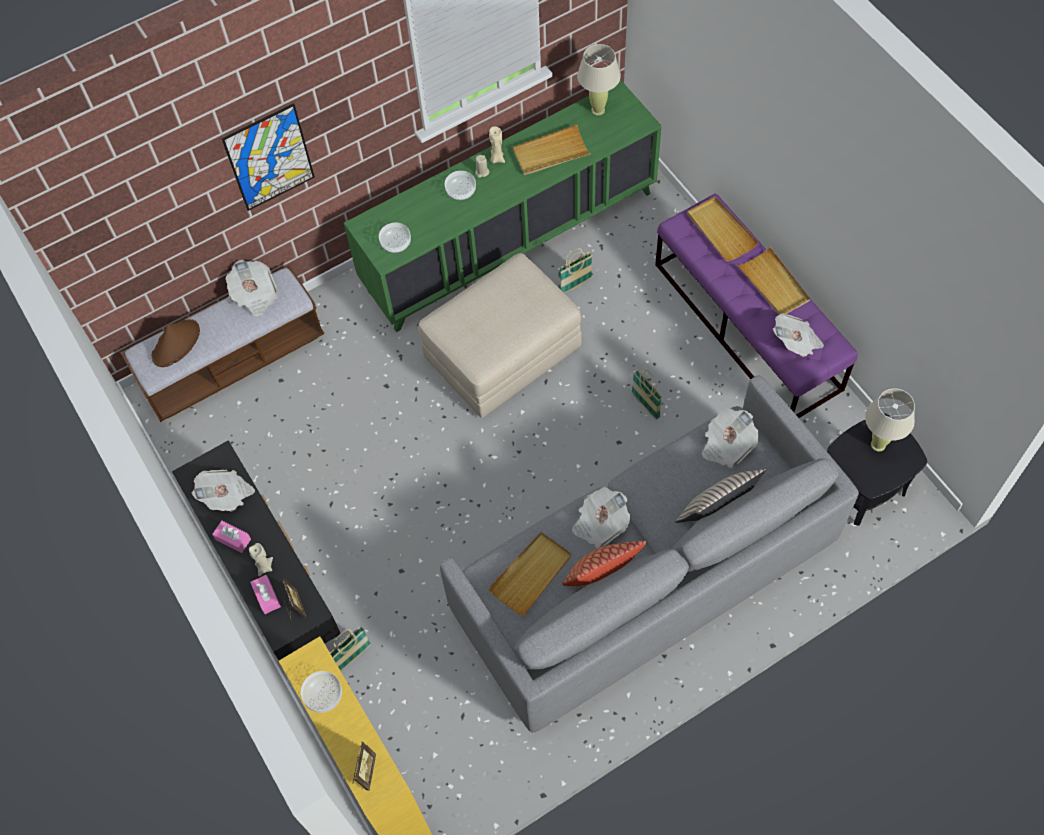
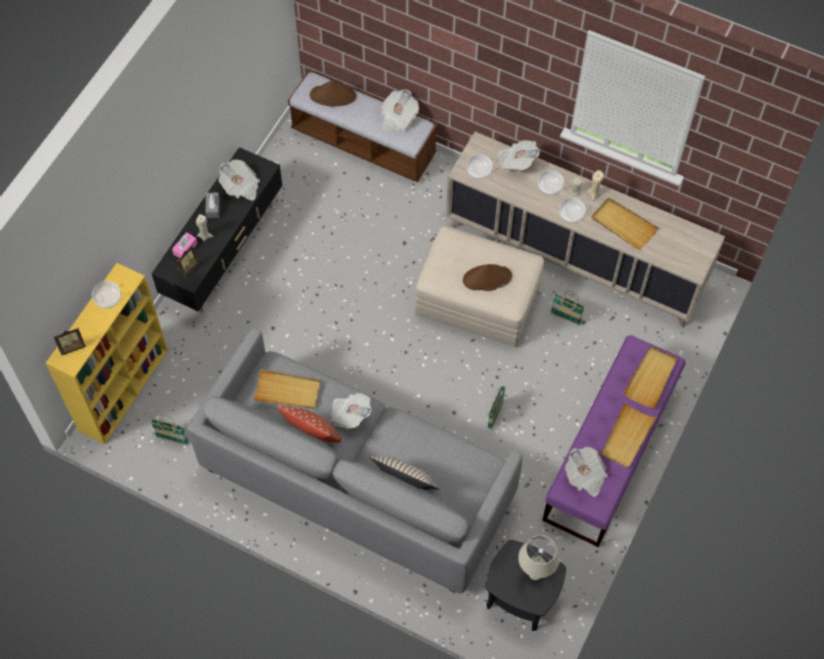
camera: 55 degrees right, 0 degrees up
pink tissue box [212,521,251,553] -> grey tissue box [205,192,220,218]
picture [222,103,315,211] -> none
basket [330,626,371,671] -> basket moved to [150,415,189,445]
green cabinet [344,79,662,332] -> beige cabinet [446,131,725,327]
beige table lamp [577,44,621,116] -> none
newspaper [702,408,759,468] -> newspaper moved to [498,140,540,171]
none -> brown hat [463,264,512,291]
none -> bowl [559,198,586,223]

